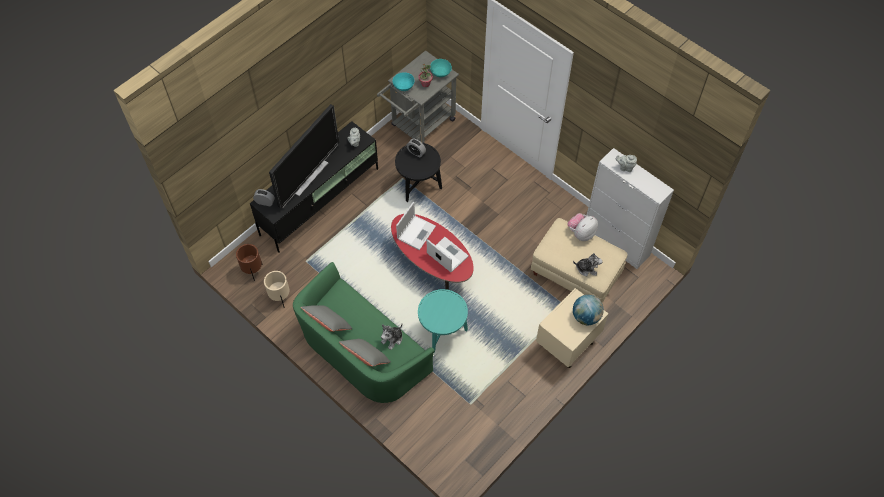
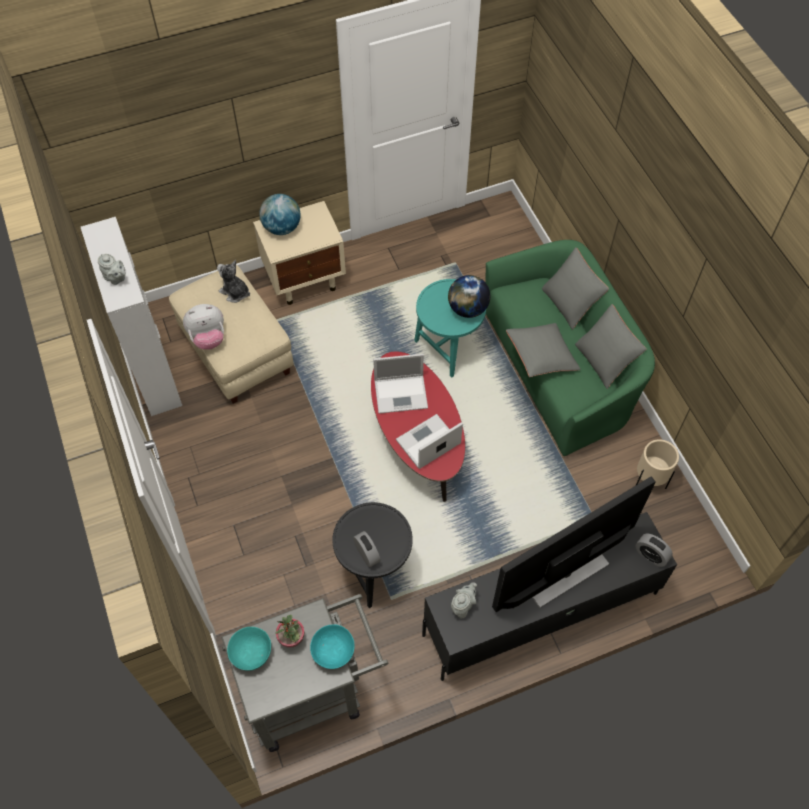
camera: 155 degrees left, 0 degrees up
brown planter [236,244,263,281] -> none
plush toy [381,324,402,350] -> none
laptop [427,237,469,272] -> laptop turned 75 degrees counterclockwise [373,354,428,414]
none -> globe [448,275,490,318]
none -> grey pillow [506,323,581,377]

